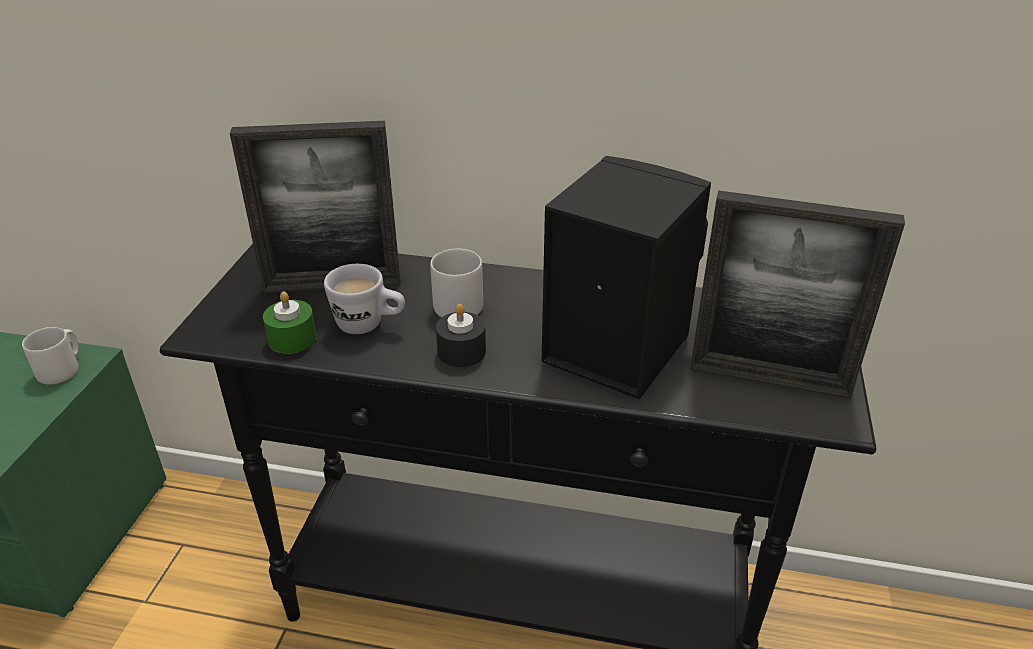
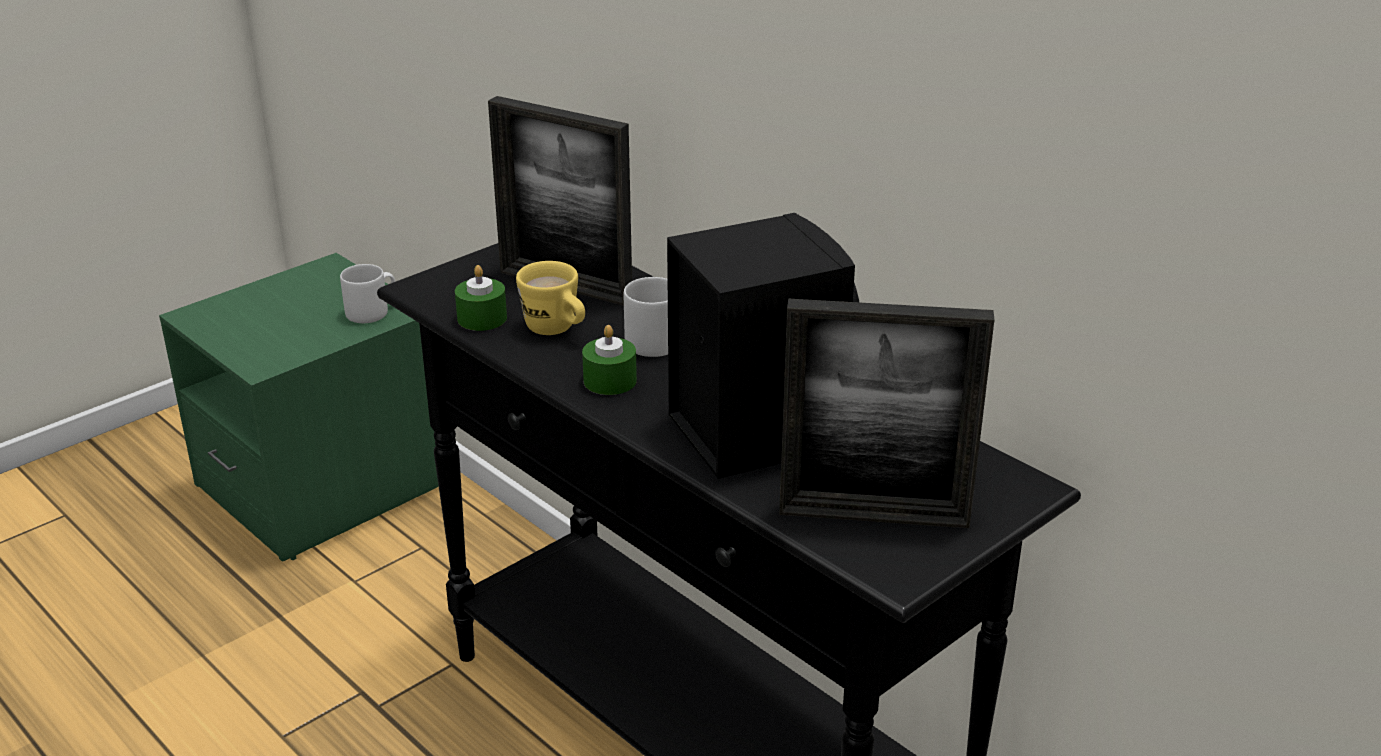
camera: 35 degrees right, 5 degrees down
white mug [324,264,405,334] -> yellow mug [516,261,585,335]
black candle [436,304,486,367] -> green candle [582,325,637,395]
picture frame [690,190,905,399] -> picture frame turned 45 degrees counterclockwise [779,299,994,528]

